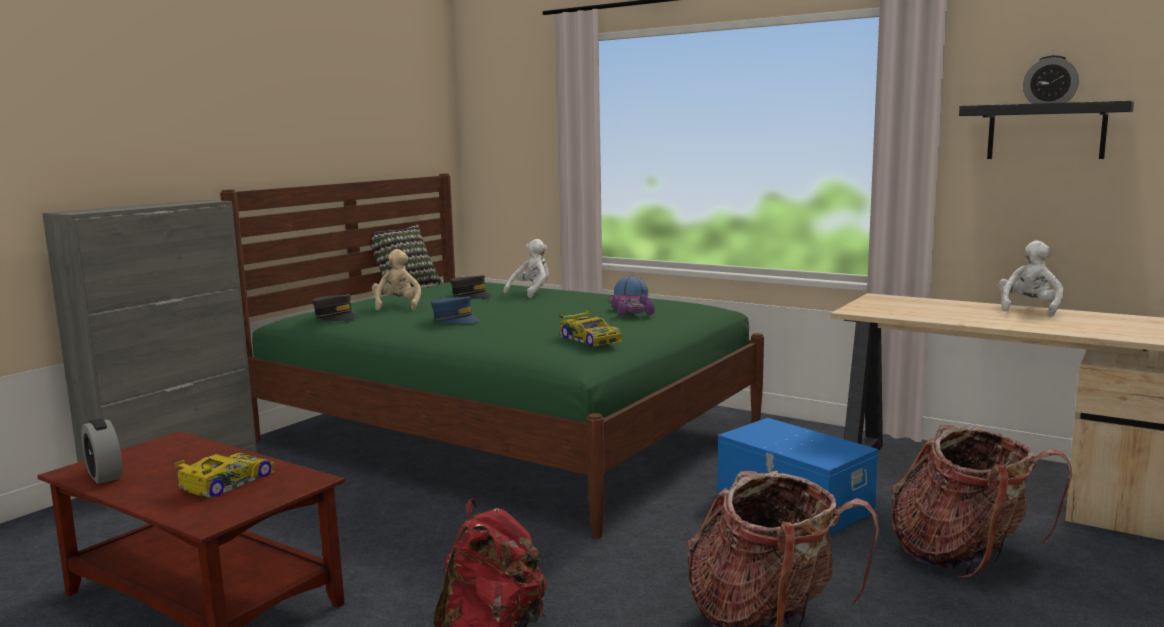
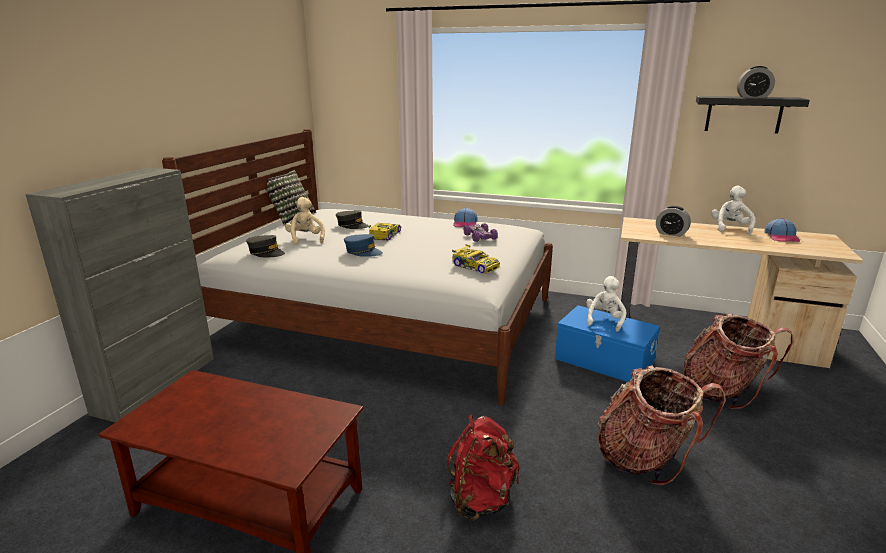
camera: 15 degrees left, 10 degrees up
alarm clock [81,418,123,484] -> alarm clock moved to [656,206,691,237]
toy car [175,453,274,499] -> toy car moved to [368,223,401,240]
green bed [220,174,764,539] -> white bed [162,129,553,406]
white plush toy [503,239,549,298] -> white plush toy moved to [586,276,626,332]
none -> cap [764,218,800,242]

